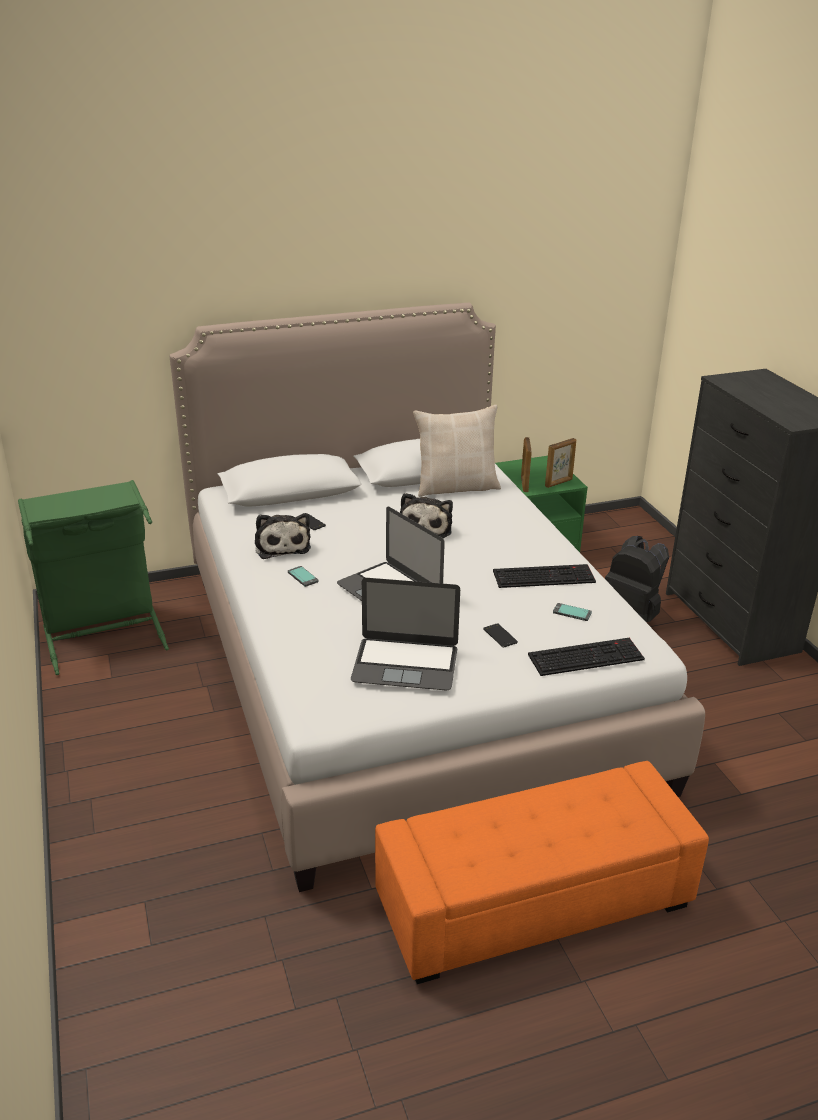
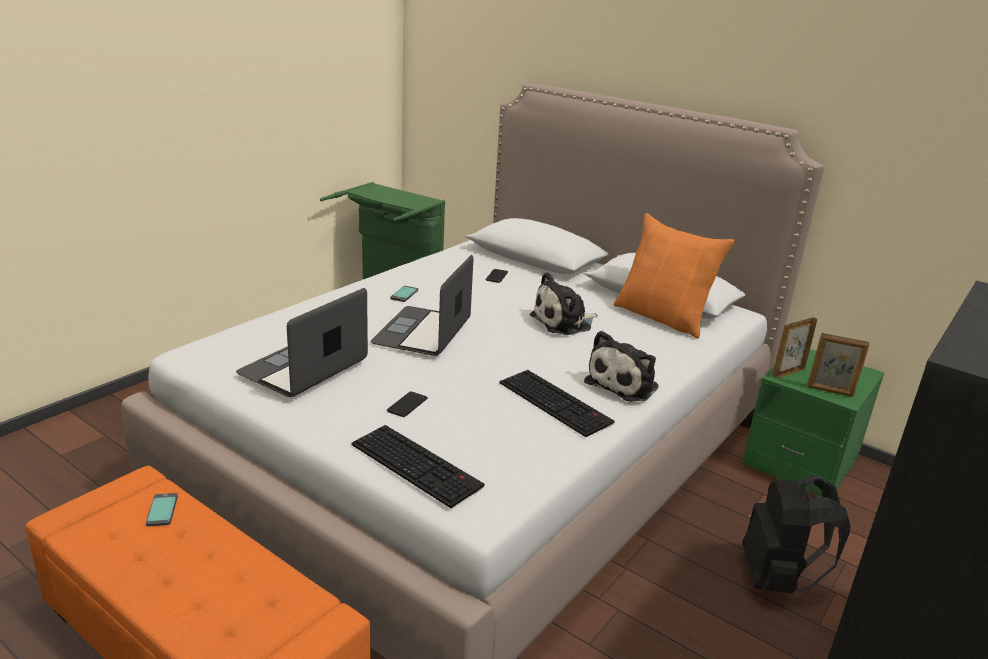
camera: 55 degrees right, 5 degrees down
plush toy [255,513,311,559] -> plush toy moved to [584,331,659,402]
laptop [351,578,460,690] -> laptop turned 60 degrees clockwise [236,288,368,397]
beige pillow [413,405,501,497] -> orange pillow [613,213,735,338]
phone [553,603,592,621] -> phone moved to [146,493,178,526]

